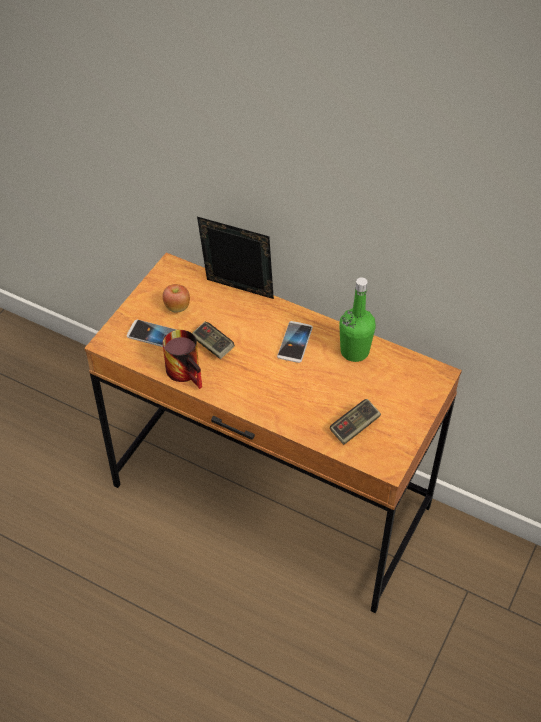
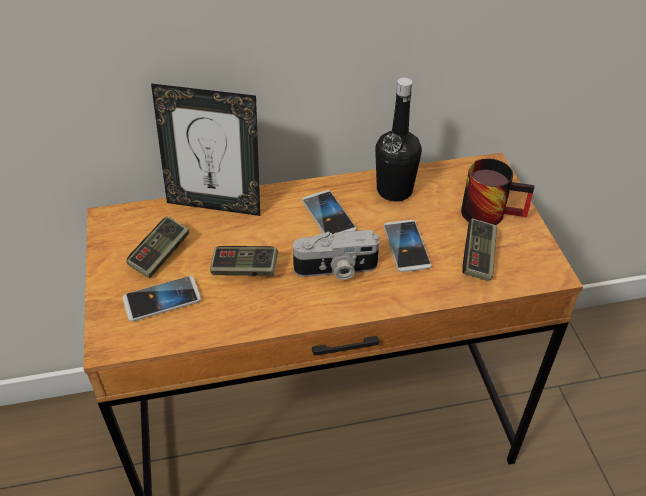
camera: 40 degrees left, 5 degrees down
apple [162,284,190,313] -> game controller [127,216,189,278]
mug [163,330,202,389] -> mug moved to [461,158,535,225]
picture frame [197,217,274,299] -> picture frame turned 150 degrees counterclockwise [151,83,260,216]
green bottle [339,277,376,362] -> black bottle [375,78,422,201]
none -> camera [293,230,379,280]
none -> phone [383,220,432,272]

